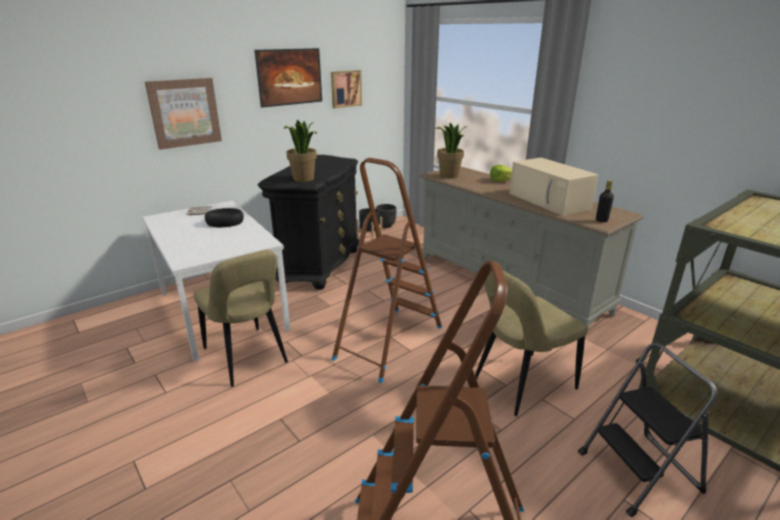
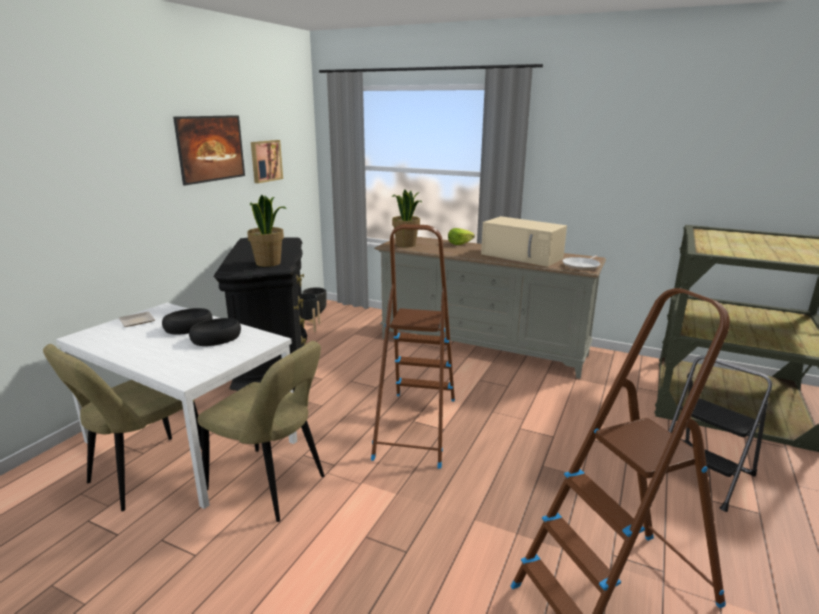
camera: 25 degrees left, 5 degrees down
picture [145,78,222,150] -> none
beige chair [475,270,588,416] -> beige chair moved to [43,344,210,511]
black bottle [596,180,614,222] -> frying pan [563,255,600,271]
none -> black bowl [189,318,241,346]

